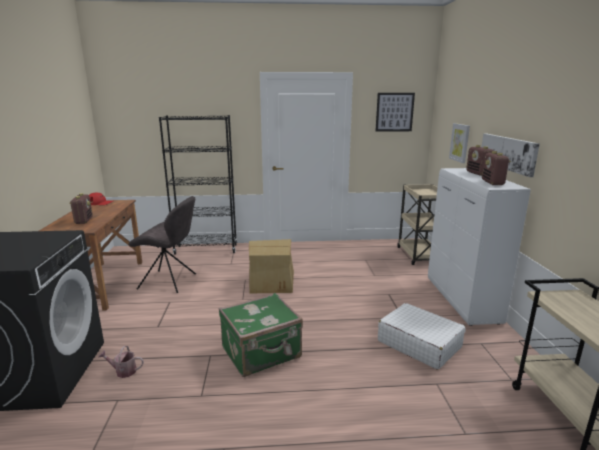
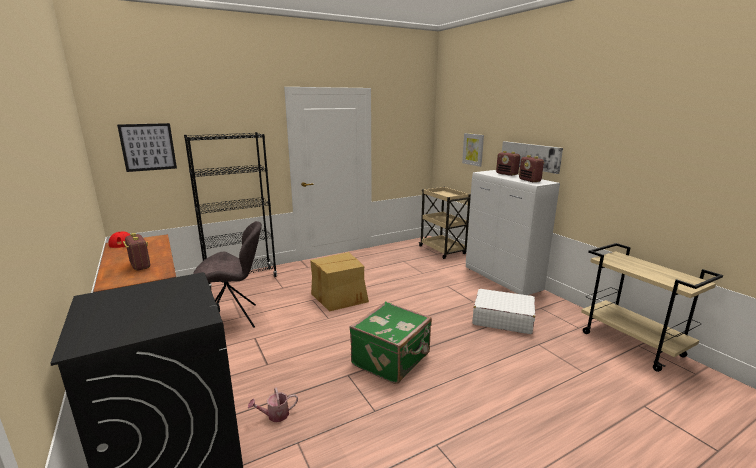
camera: 25 degrees left, 0 degrees up
picture [375,93,415,132] -> picture moved to [117,123,177,172]

